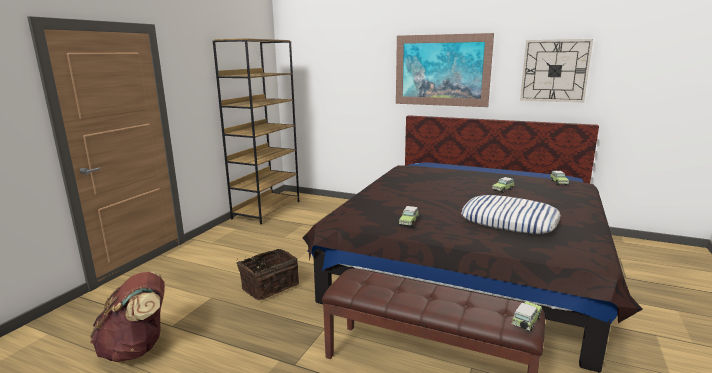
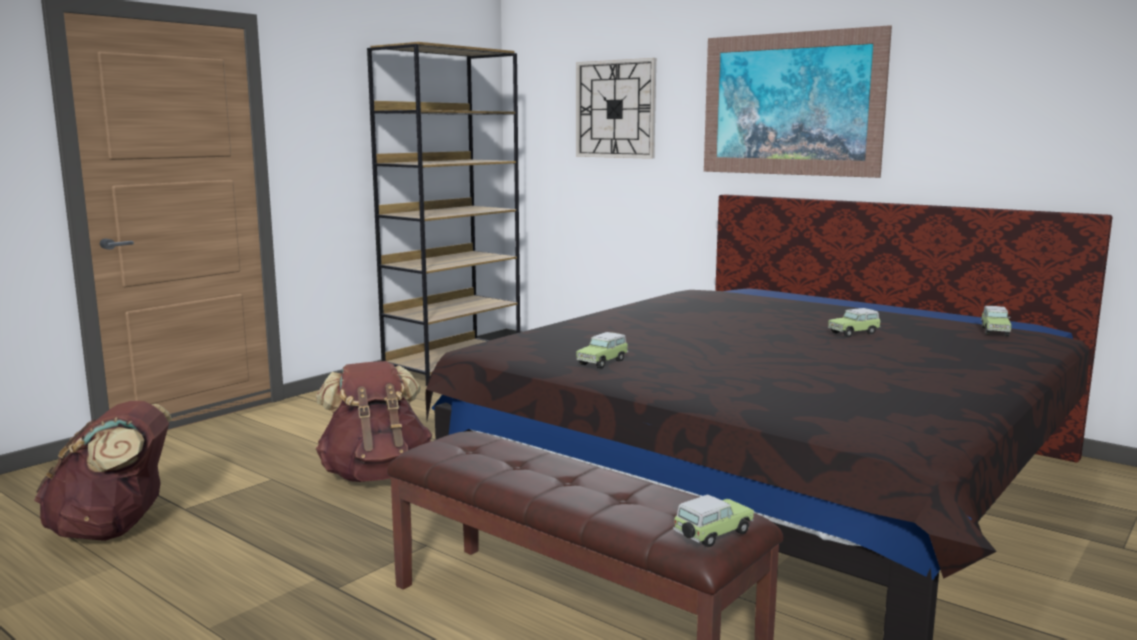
camera: 15 degrees right, 5 degrees down
basket [236,249,299,300] -> brown backpack [315,361,432,482]
pillow [461,195,561,234] -> none
wall clock [520,39,593,102] -> wall clock moved to [576,58,656,159]

